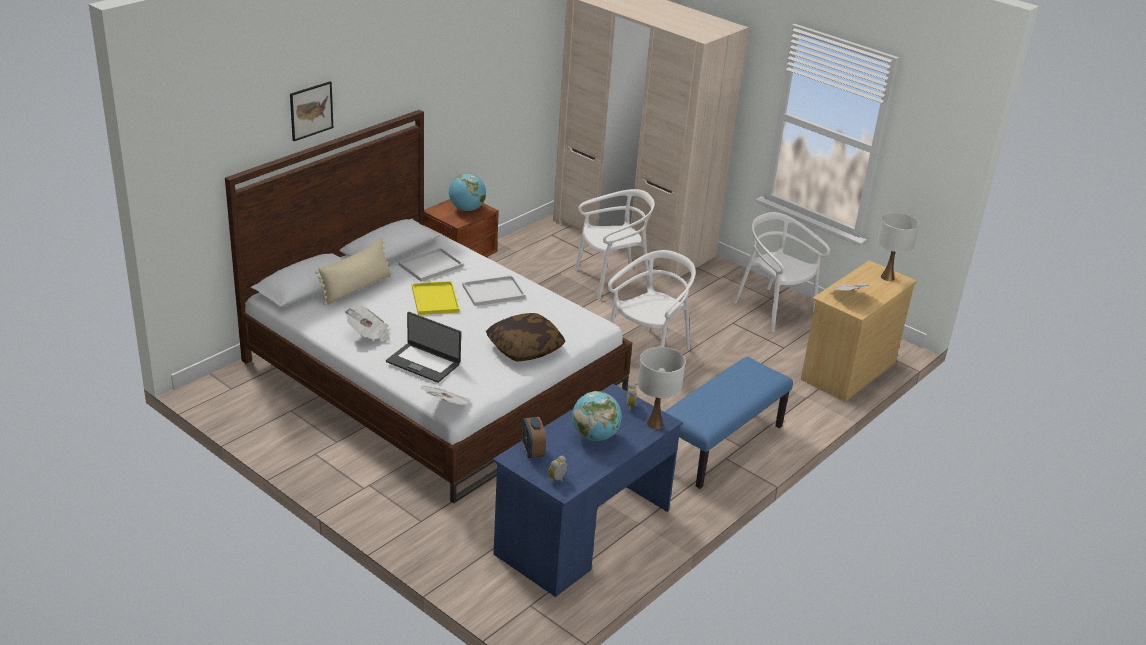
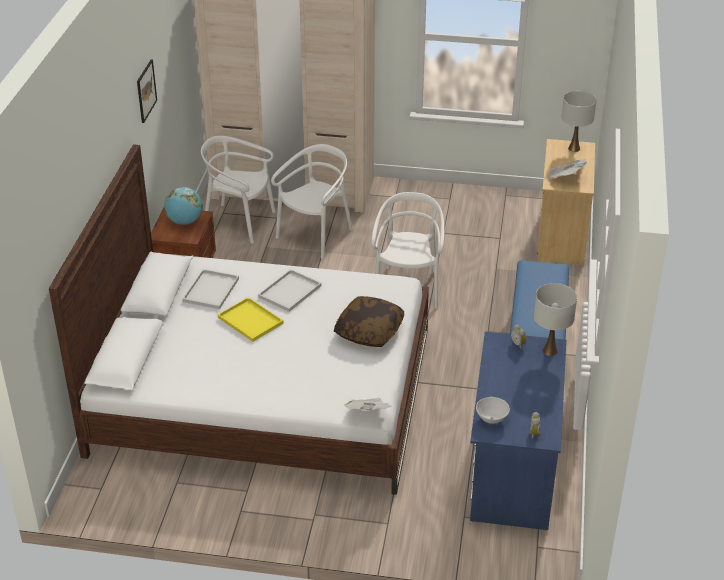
camera: 30 degrees left, 5 degrees up
picture [290,81,333,141] -> picture moved to [137,60,157,123]
beige pillow [315,238,392,305] -> none
newspaper [344,306,390,342] -> none
laptop [386,312,461,383] -> none
alarm clock [522,417,546,458] -> white bowl [476,397,510,424]
globe [572,391,622,441] -> none
white chair [734,212,830,332] -> white chair moved to [201,136,276,243]

